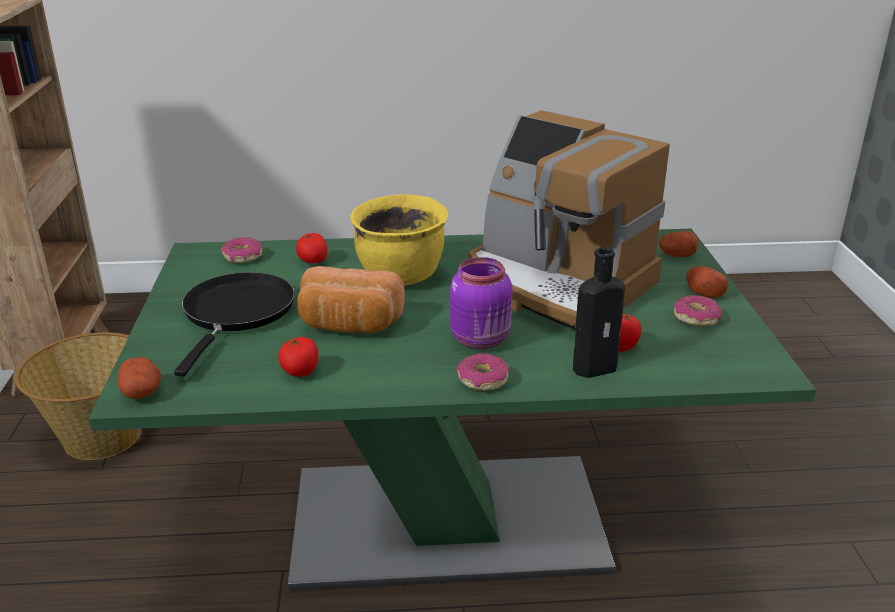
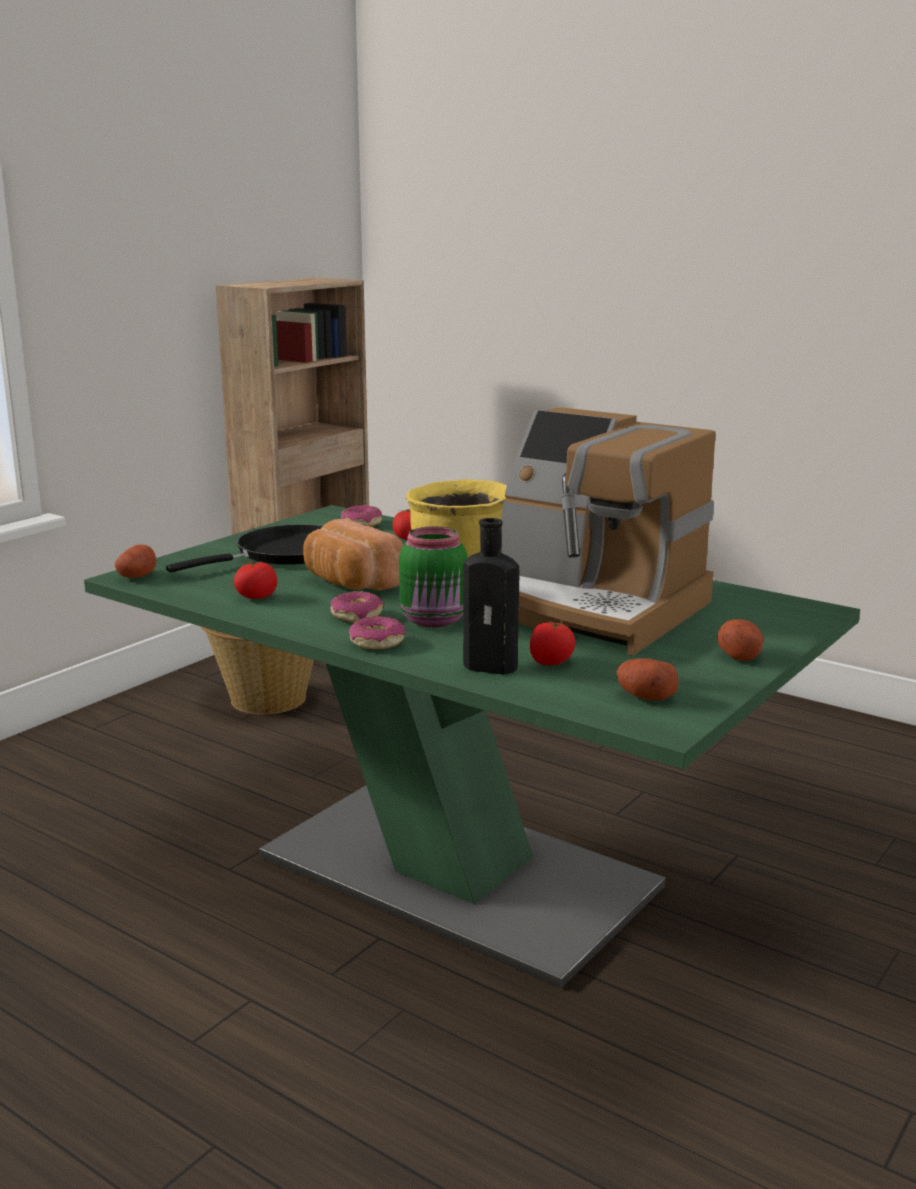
camera: 40 degrees right, 10 degrees down
purple jar [450,257,512,349] -> green jar [399,526,468,627]
coffee machine [469,110,670,329] -> coffee machine turned 45 degrees counterclockwise [501,407,716,656]
potato [659,231,698,258] -> potato moved to [617,658,679,701]
donut [674,295,722,326] -> donut moved to [330,591,384,623]

